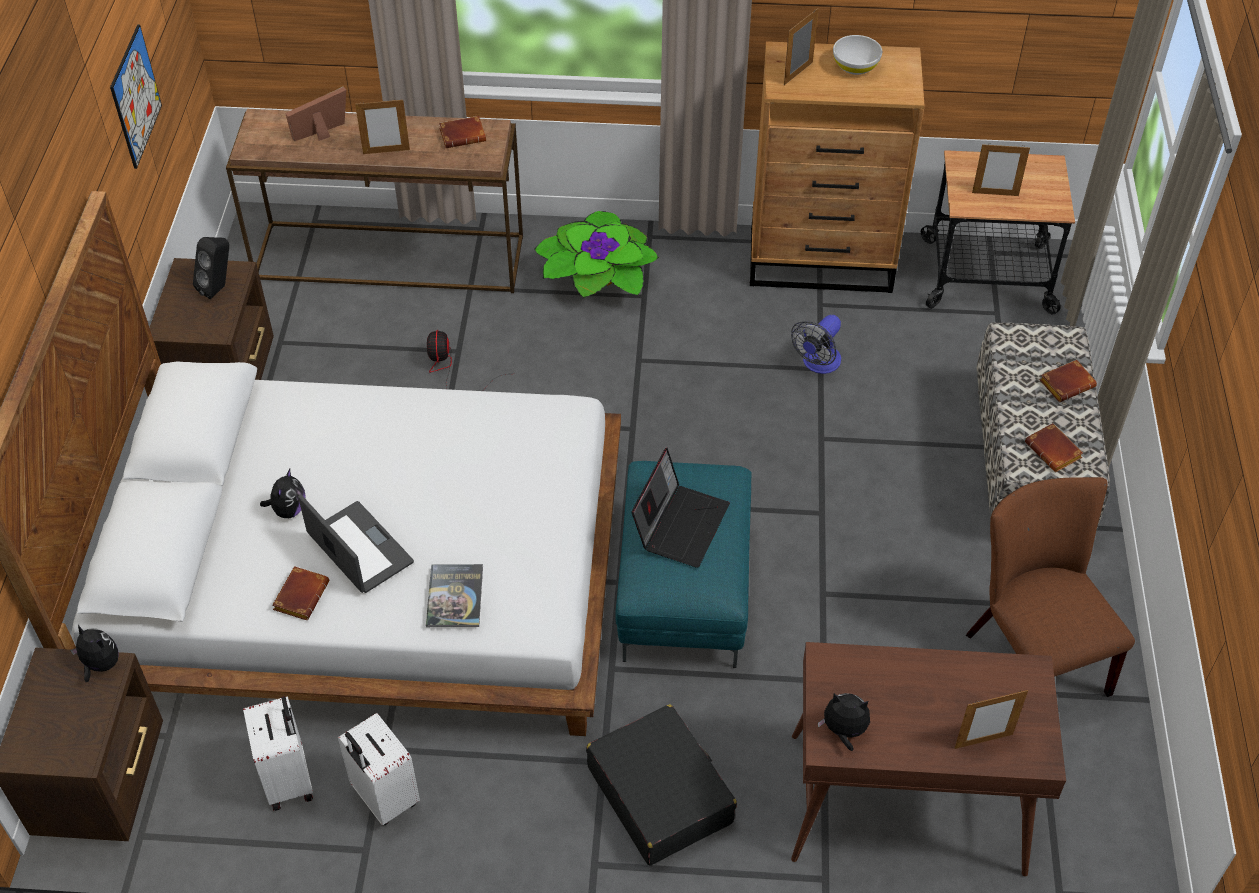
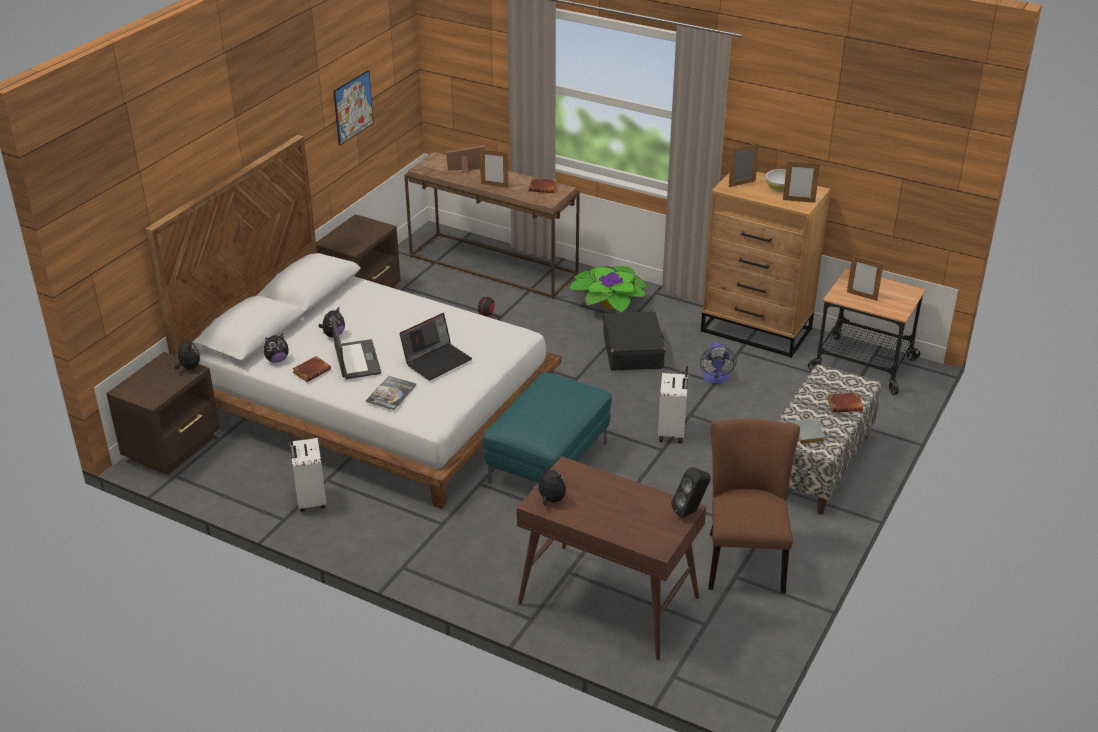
camera: 25 degrees right, 15 degrees down
black speaker [193,237,229,299] -> black speaker moved to [671,467,711,519]
white suitcase [243,696,313,811] -> white suitcase moved to [658,366,688,444]
black suitcase [586,704,737,866] -> black suitcase moved to [603,311,666,370]
laptop [631,448,730,568] -> laptop moved to [399,313,472,380]
fan [791,315,841,374] -> fan turned 60 degrees counterclockwise [700,342,737,384]
picture frame [955,690,1028,749] -> picture frame moved to [783,161,820,203]
brown book [1025,423,1083,472] -> grey book [793,418,825,444]
none -> plush toy [264,333,289,363]

